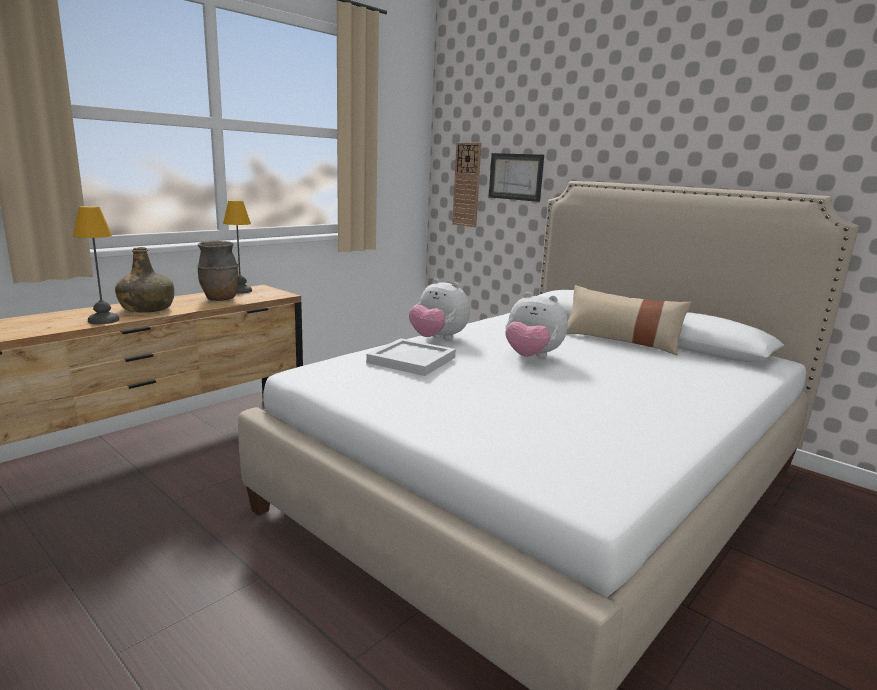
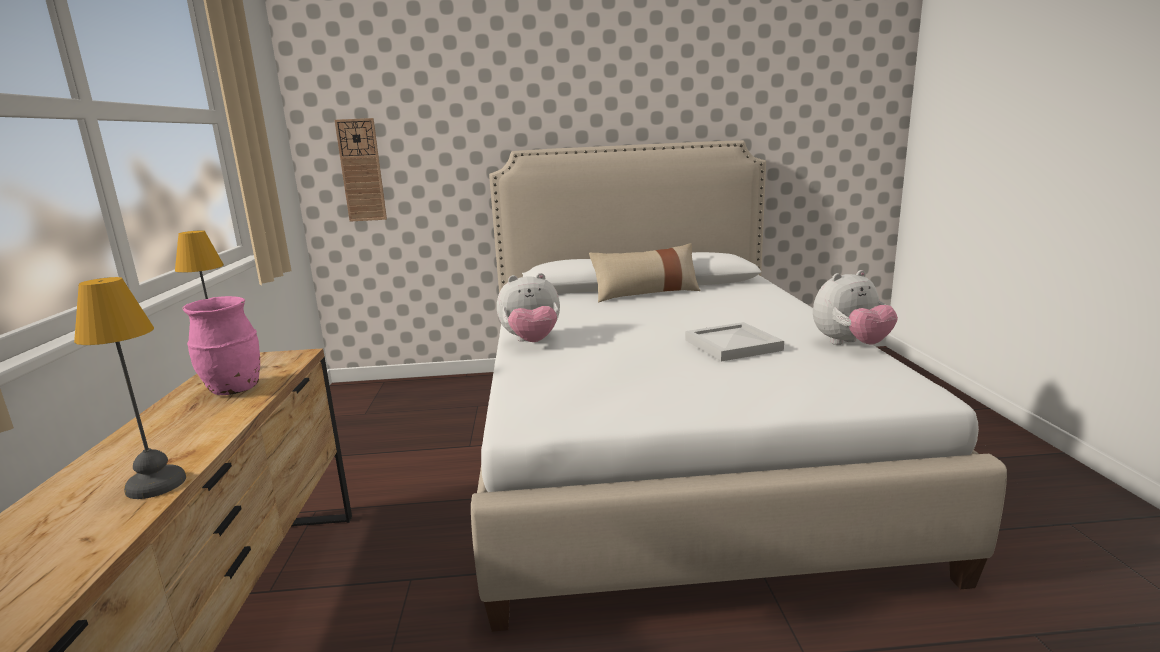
camera: 45 degrees left, 0 degrees up
green bottle [115,247,174,313] -> none
brown vase [197,241,238,301] -> pink vase [183,296,260,395]
white tray [366,338,456,376] -> white tray moved to [685,322,784,362]
picture [489,153,544,202] -> none
plush toy [505,292,568,358] -> plush toy moved to [813,270,898,345]

